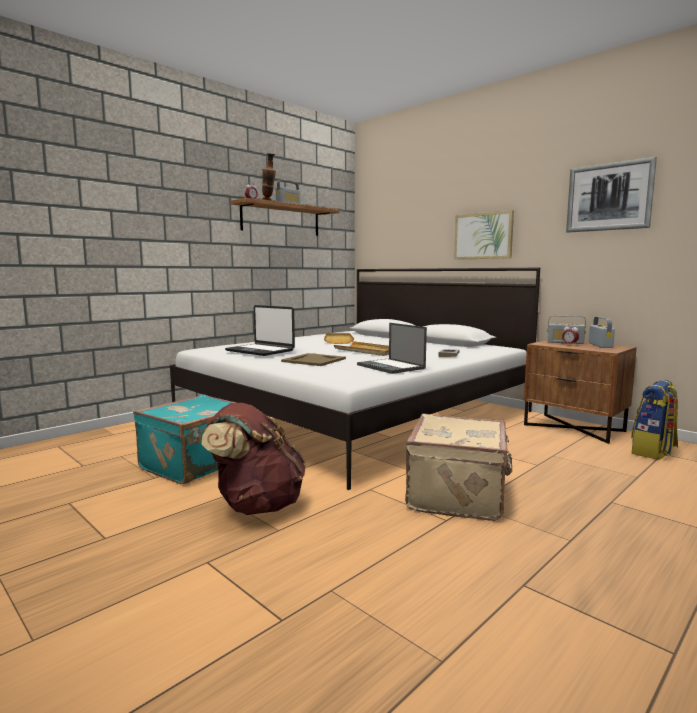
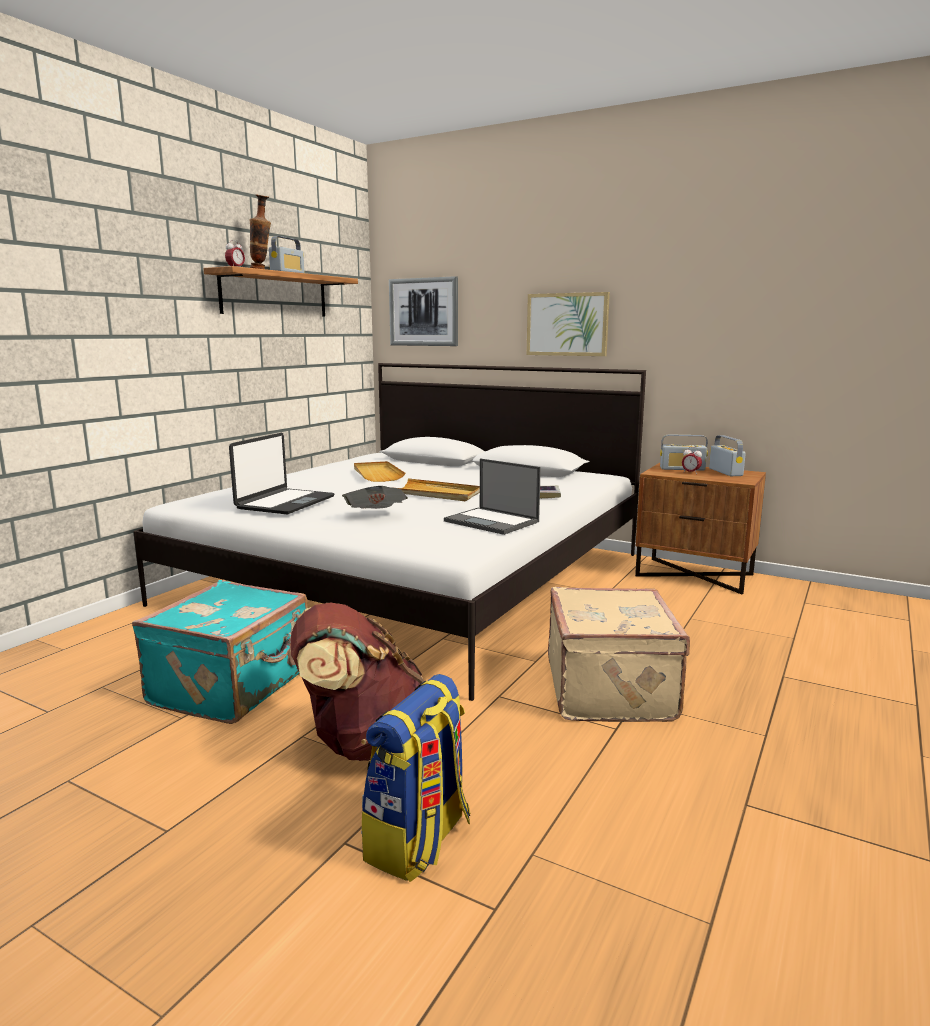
camera: 15 degrees left, 5 degrees up
laptop [225,305,295,356] -> laptop turned 90 degrees counterclockwise [229,433,335,515]
beige tray [281,353,346,366] -> newspaper [342,486,408,509]
picture [566,157,657,233] -> picture moved to [389,276,458,346]
backpack [631,380,678,460] -> backpack moved to [361,674,470,882]

